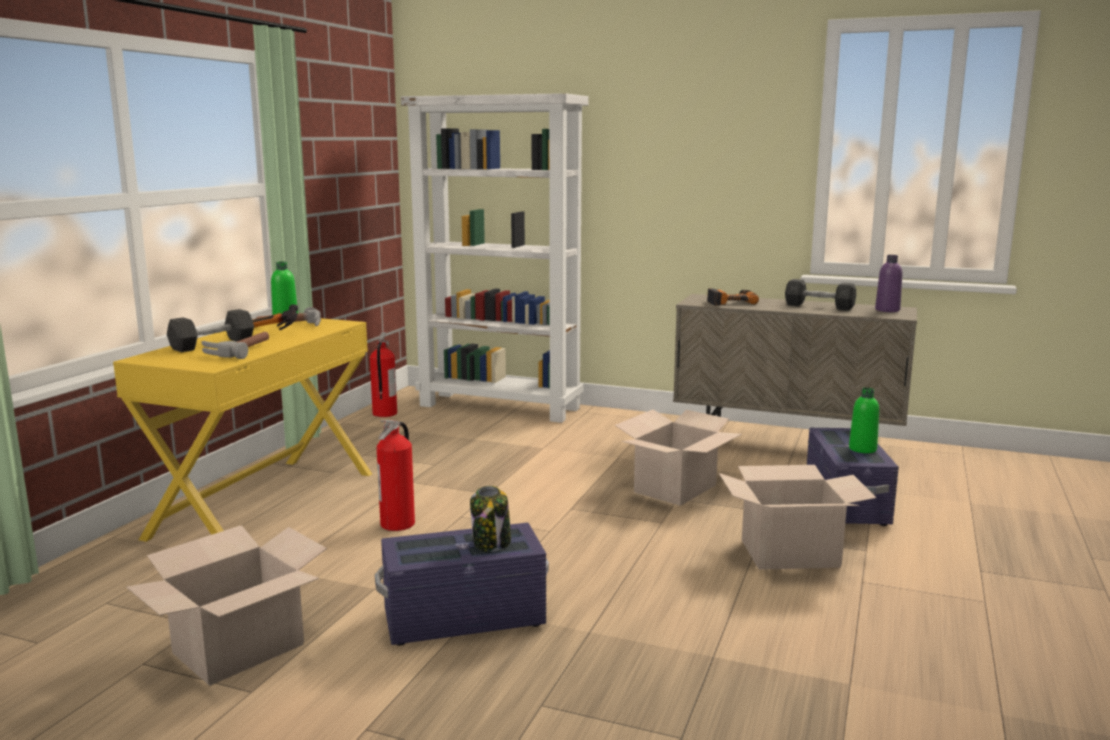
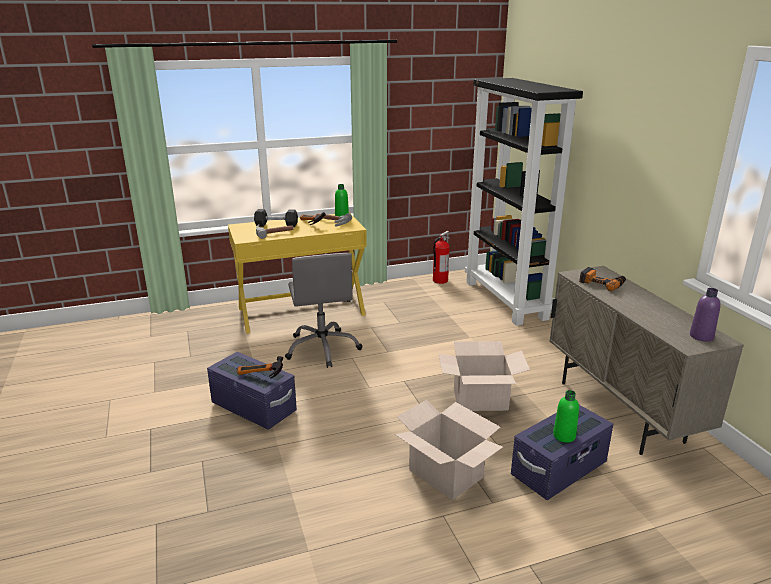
camera: 50 degrees right, 10 degrees up
cardboard box [126,525,327,686] -> none
fire extinguisher [376,420,415,531] -> grey office chair [285,253,362,368]
white bookcase [401,93,589,423] -> black bookcase [465,78,583,326]
jar [470,486,511,552] -> hammer [237,356,283,378]
grey dumbbell [785,279,856,311] -> none

